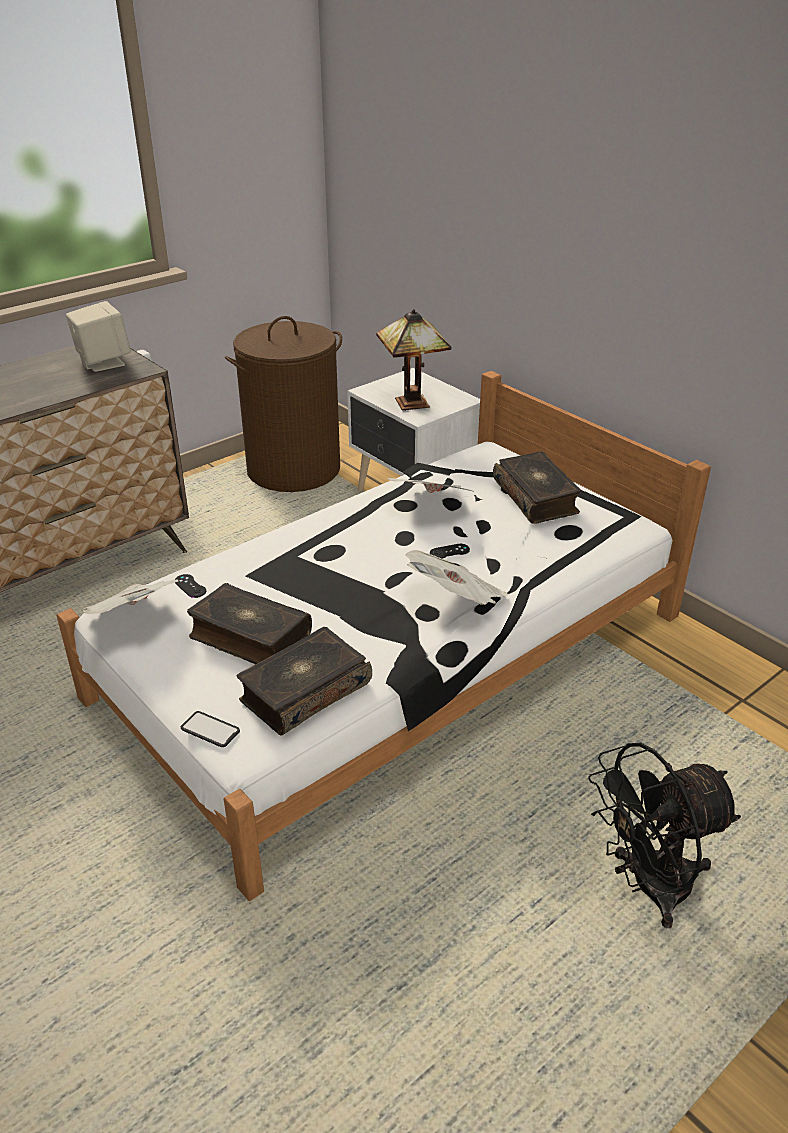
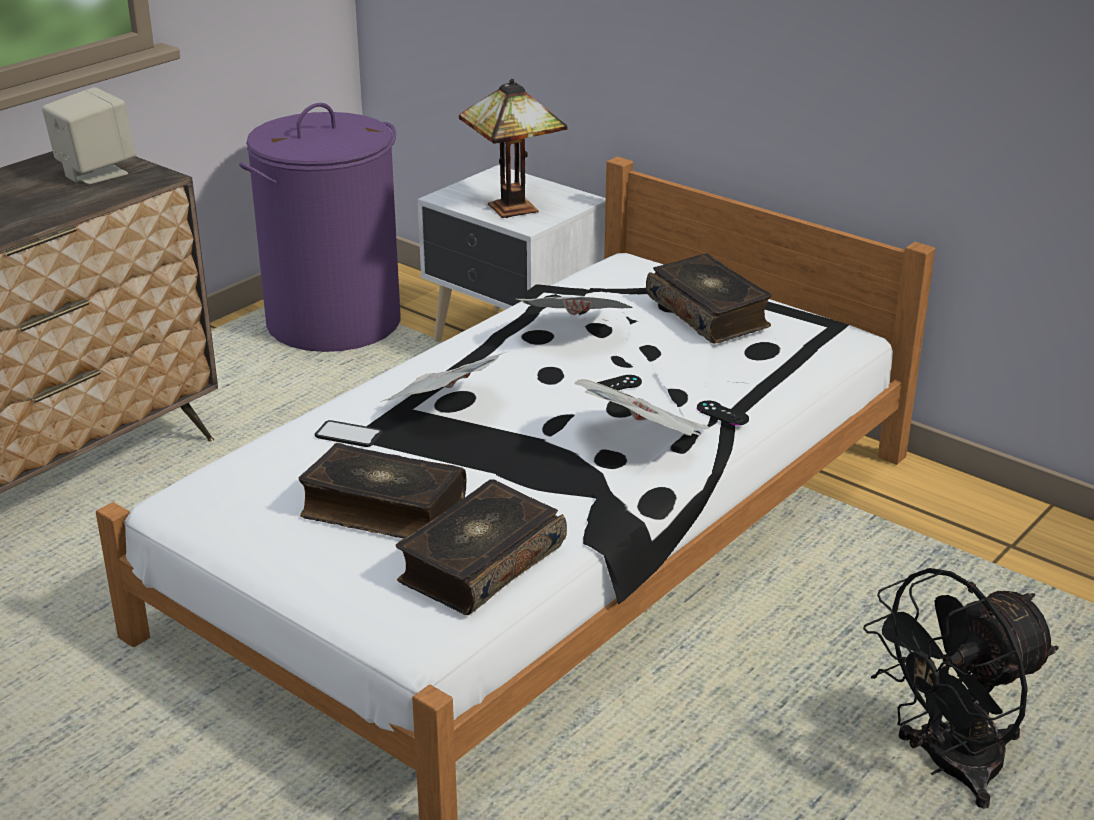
camera: 10 degrees left, 5 degrees down
newspaper [82,579,178,614] -> newspaper moved to [380,351,509,402]
black game controller [175,574,206,598] -> black game controller moved to [697,401,749,425]
phone [181,711,240,747] -> phone moved to [314,420,383,447]
brown laundry basket [225,316,342,492] -> purple laundry basket [239,103,401,352]

